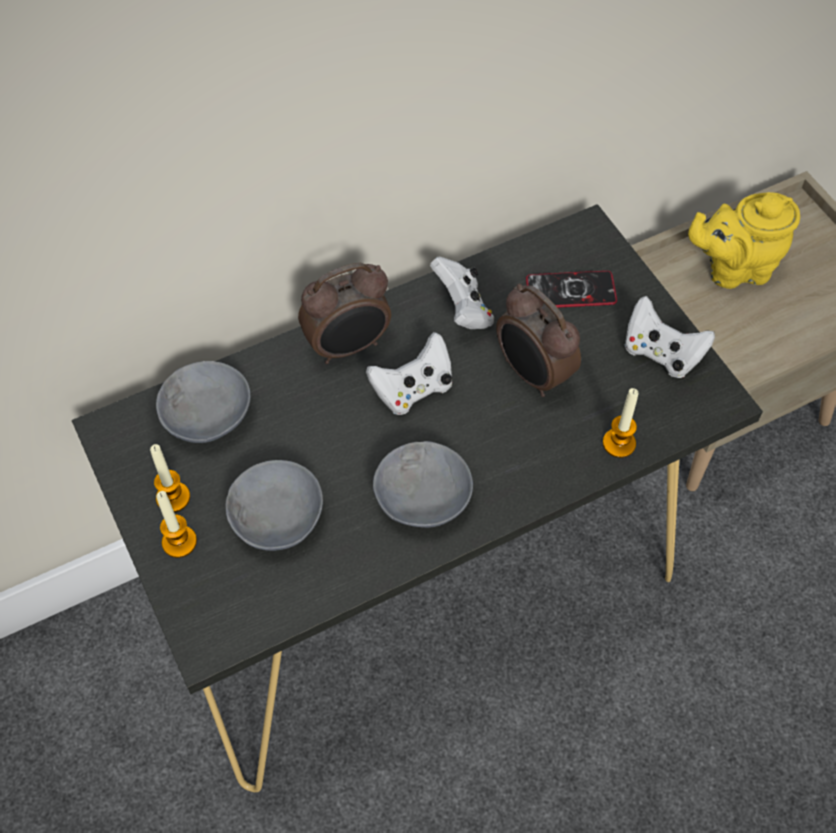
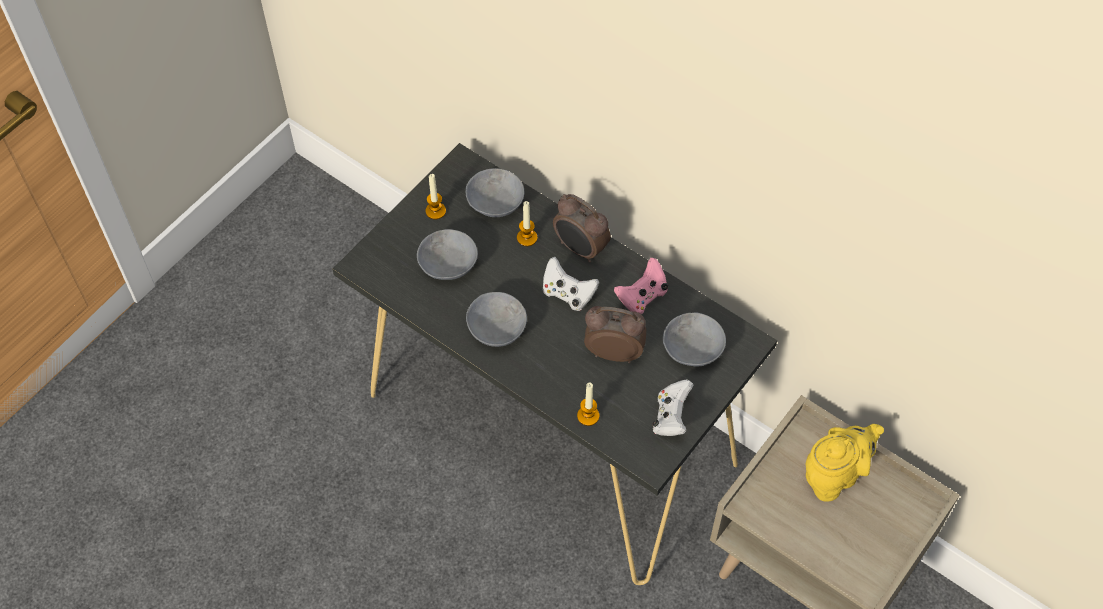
camera: 65 degrees right, 0 degrees up
candle [156,491,197,558] -> candle moved to [517,201,537,246]
white game controller [430,257,494,329] -> pink game controller [614,258,668,314]
alarm clock [496,283,581,397] -> alarm clock turned 75 degrees clockwise [584,306,646,363]
phone [526,271,617,308] -> grey bowl [663,312,726,366]
yellow teapot [688,192,800,289] -> yellow teapot turned 90 degrees clockwise [806,424,884,502]

